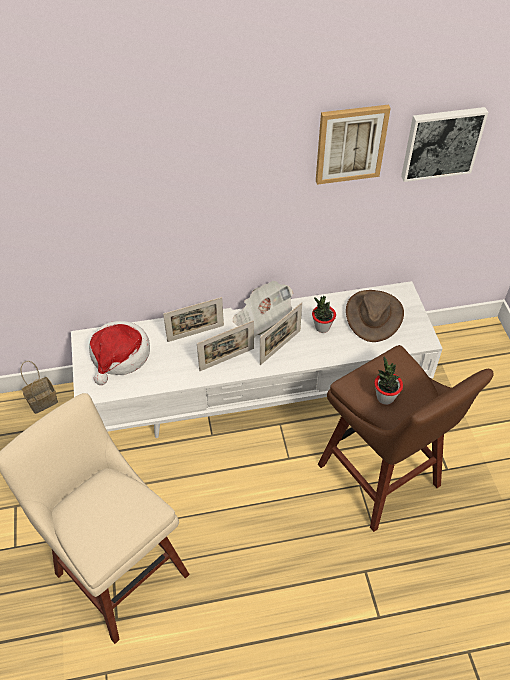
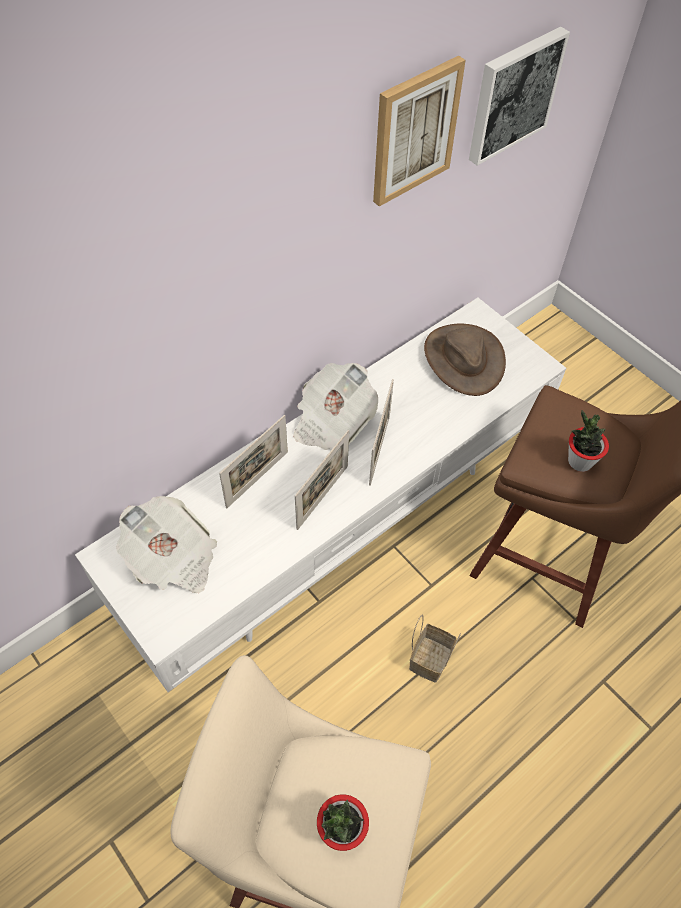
camera: 30 degrees left, 5 degrees up
basket [20,361,58,414] -> basket moved to [409,615,461,683]
hat [89,321,150,385] -> newspaper [116,496,217,593]
potted plant [312,296,336,333] -> potted plant moved to [317,794,369,851]

